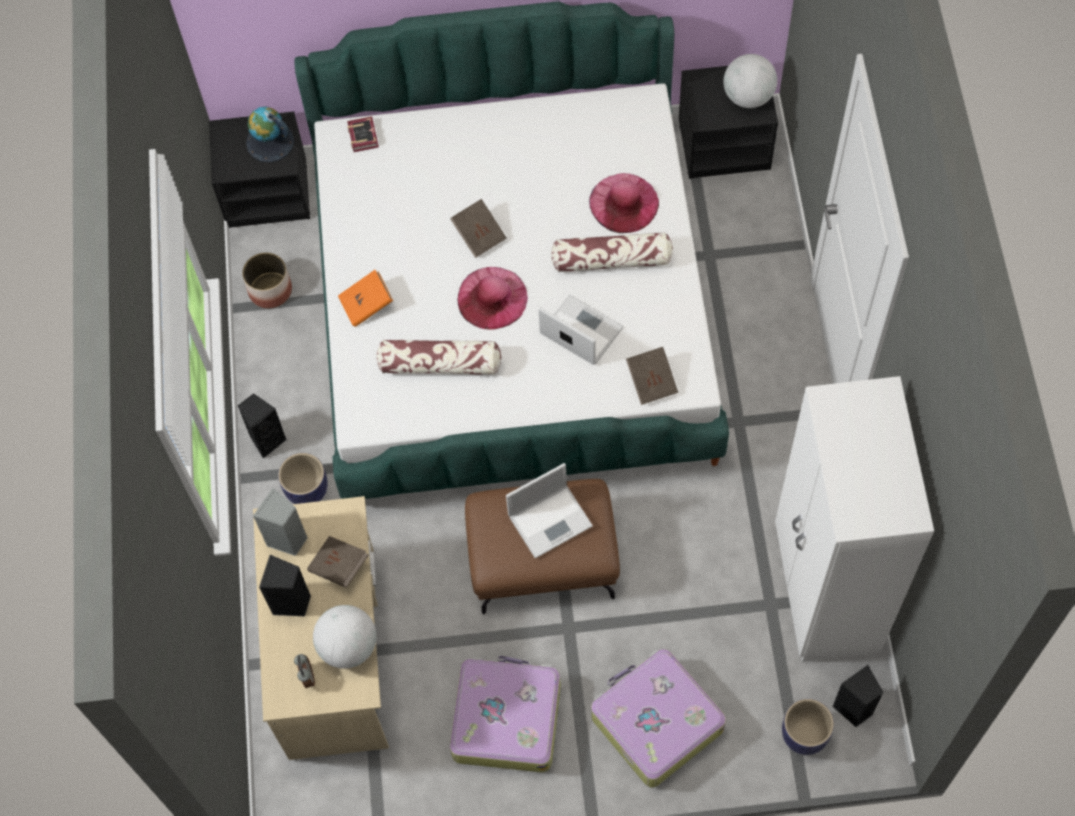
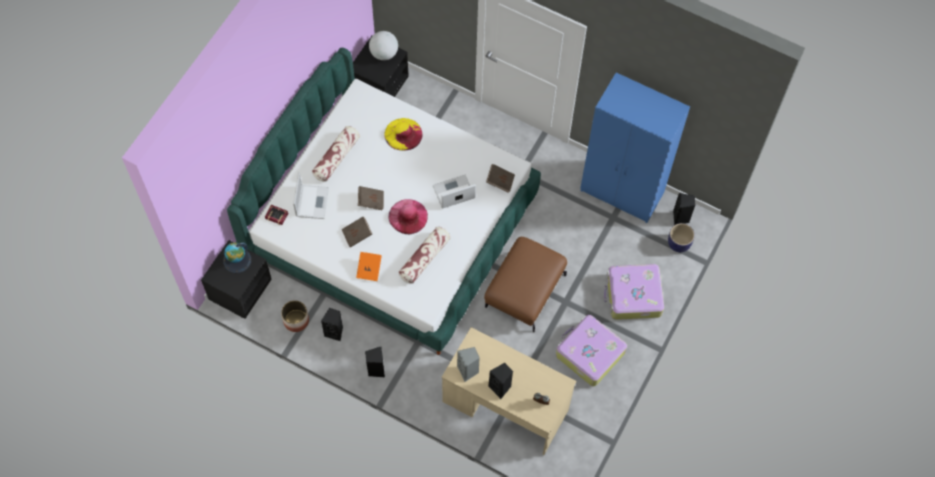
camera: 60 degrees left, 0 degrees up
planter [278,453,328,504] -> none
brown book [307,536,369,588] -> brown book moved to [341,217,372,248]
globe [313,605,376,669] -> none
laptop [506,463,593,558] -> laptop moved to [293,172,329,219]
pillow [551,232,673,272] -> pillow moved to [312,126,360,182]
pink hat [589,173,659,233] -> yellow hat [384,118,423,150]
white wardrobe [775,376,934,662] -> blue wardrobe [580,73,690,223]
none -> black speaker [321,308,343,341]

